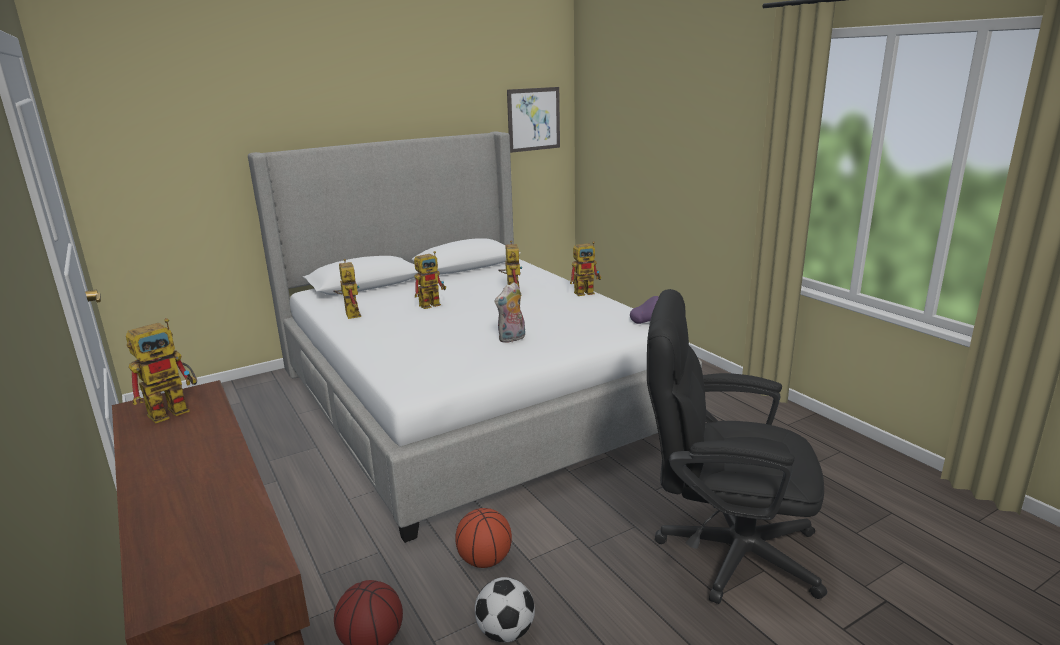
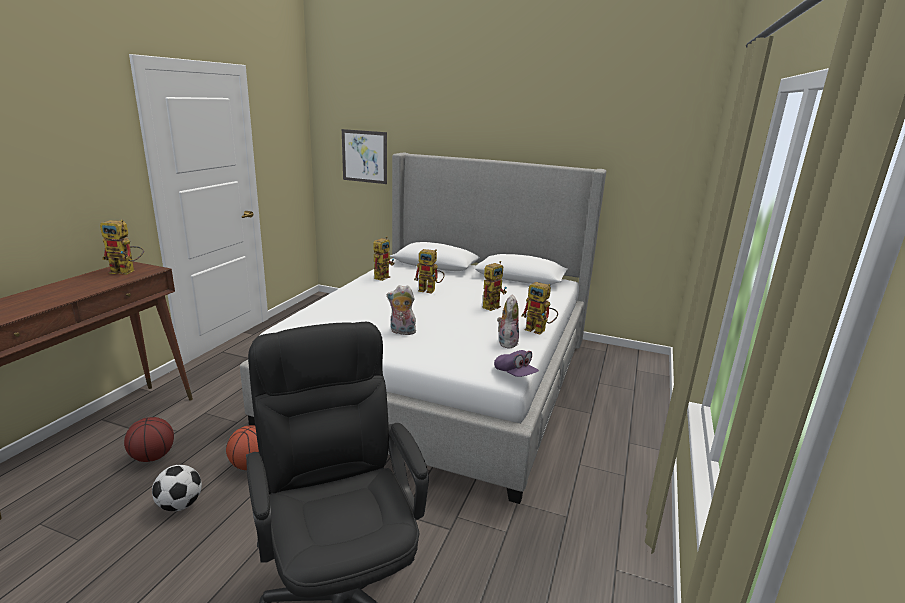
camera: 50 degrees right, 0 degrees up
picture [507,87,560,153] -> picture moved to [342,129,387,184]
none -> plush toy [497,294,519,349]

